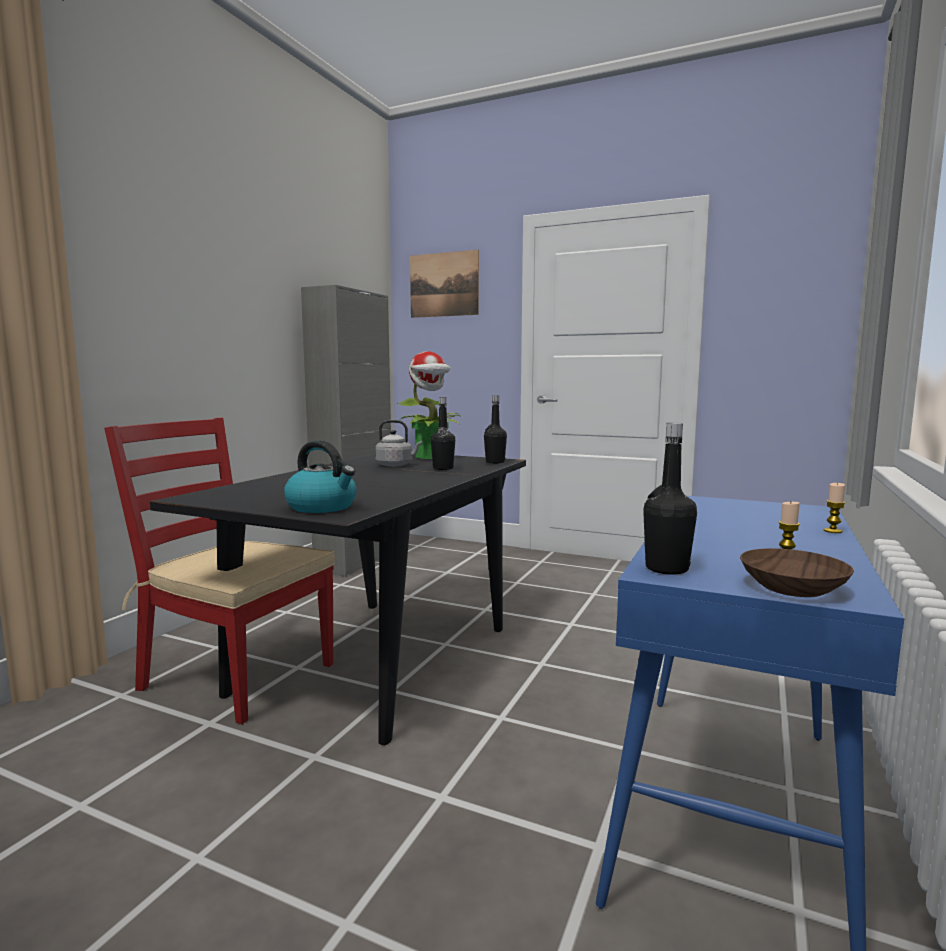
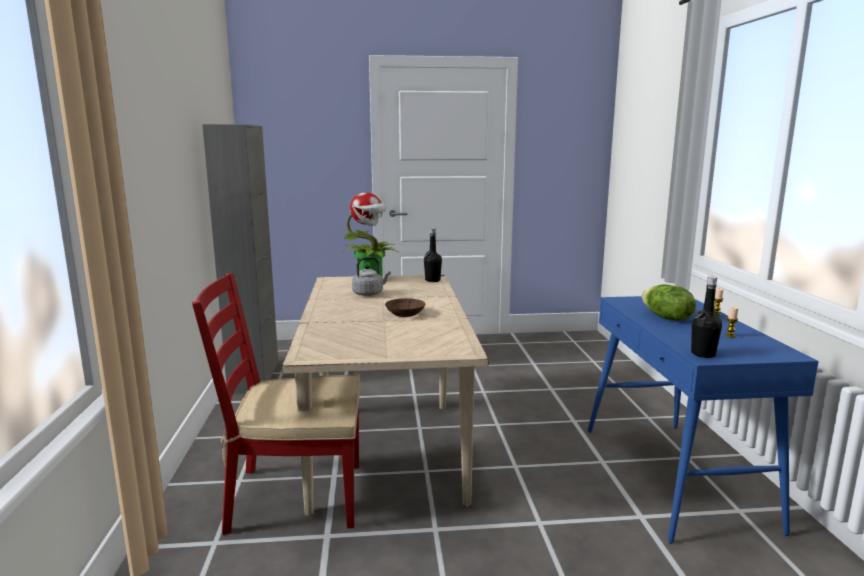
camera: 30 degrees left, 5 degrees up
black dining table [150,454,526,746] -> beige dining table [282,275,488,516]
kettle [284,440,357,513] -> none
picture [410,250,479,318] -> none
black bottle [431,397,455,470] -> none
brown bowl [740,548,854,597] -> brown bowl moved to [385,298,425,317]
none -> lettuce [642,284,696,321]

